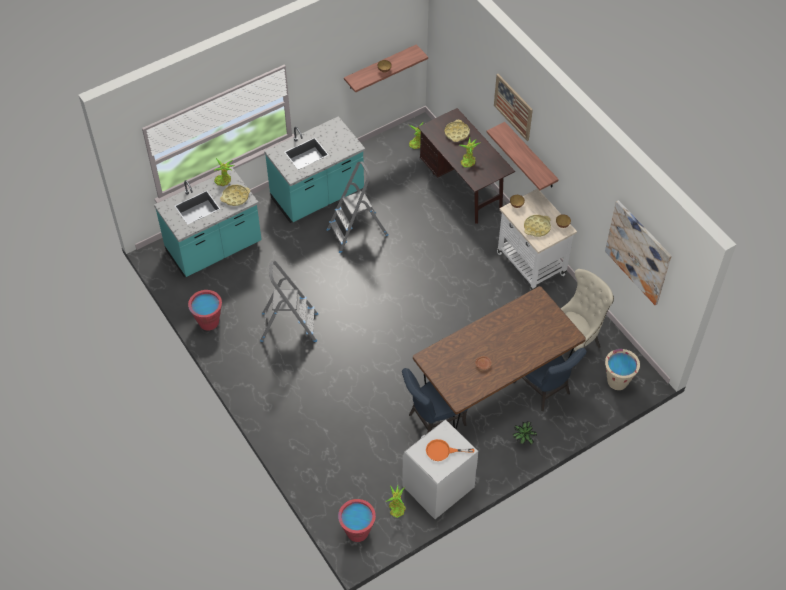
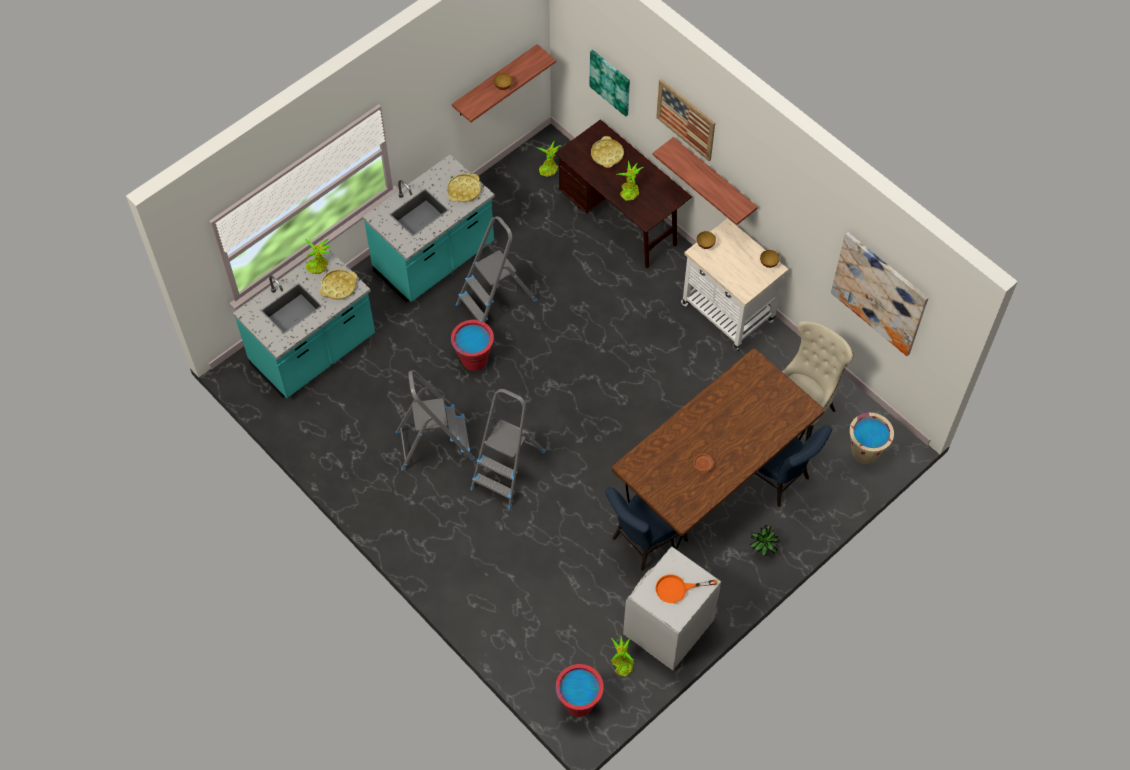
camera: 10 degrees left, 5 degrees up
red bucket [188,290,222,331] -> red bucket moved to [451,320,494,371]
yellow tray [524,215,551,237] -> yellow tray moved to [447,174,481,202]
none -> grey step ladder [470,389,546,509]
none -> picture [589,50,630,117]

